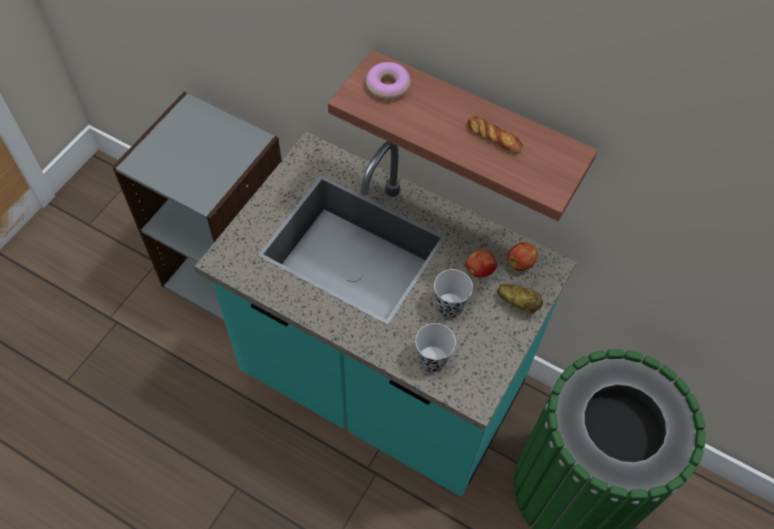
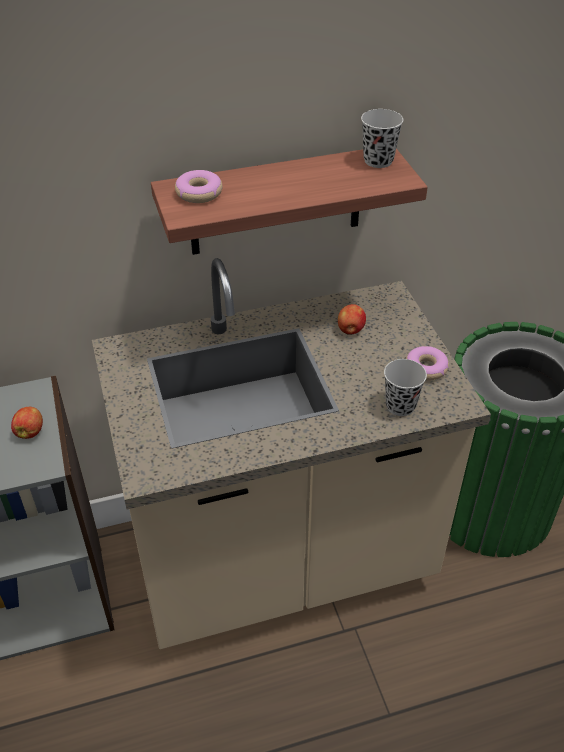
camera: 45 degrees left, 15 degrees down
turquoise counter [194,132,576,497] -> beige counter [92,258,491,649]
black cup [434,269,473,318] -> black cup moved to [361,109,403,168]
bread [467,116,523,154] -> none
potato [498,284,543,314] -> none
apple [507,242,538,271] -> apple moved to [11,407,43,439]
none -> donut [406,346,449,380]

